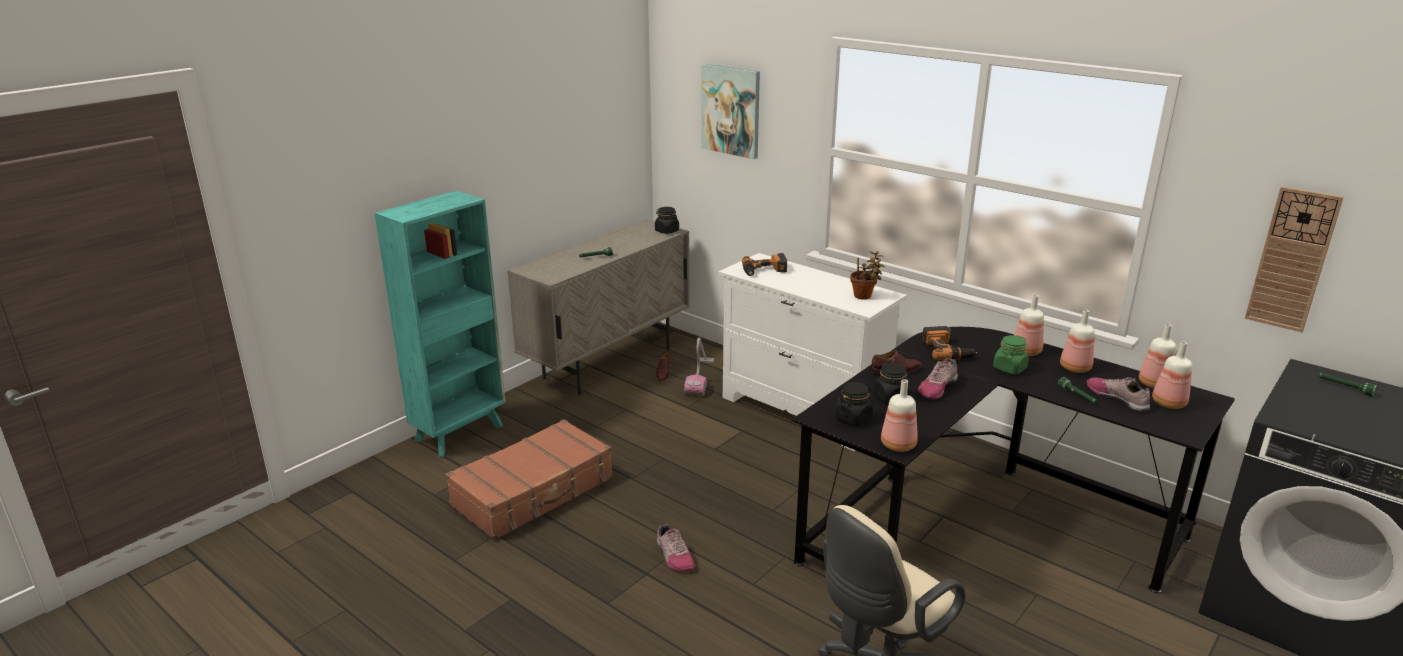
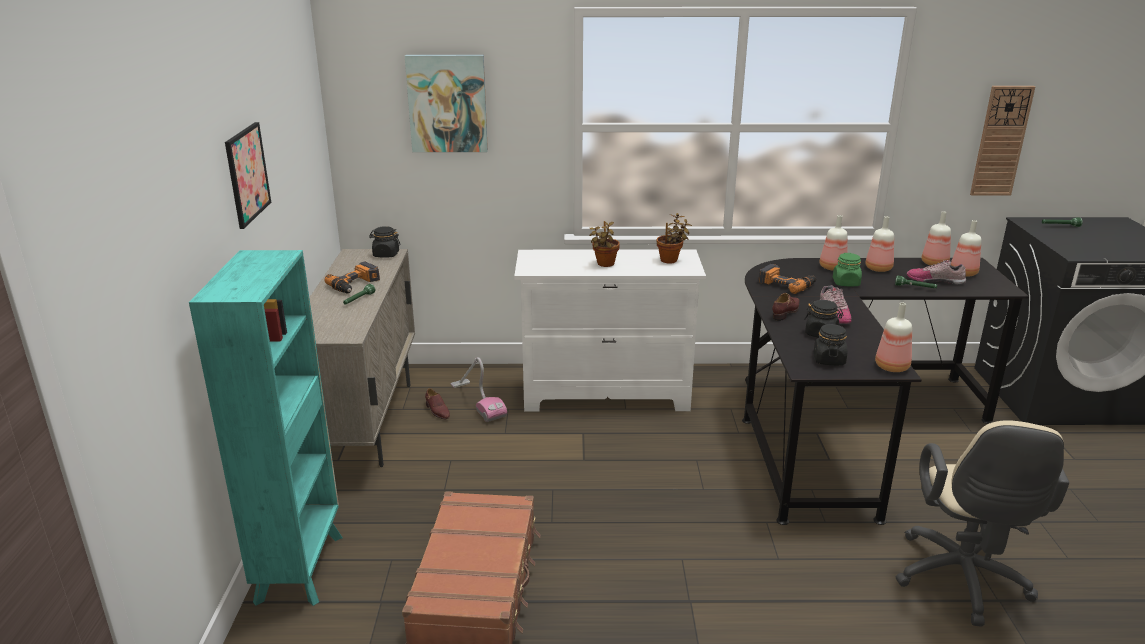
camera: 40 degrees left, 0 degrees up
shoe [657,524,695,572] -> none
power drill [742,253,787,276] -> power drill moved to [325,261,380,294]
none -> picture [225,122,271,229]
none -> potted plant [589,221,620,267]

